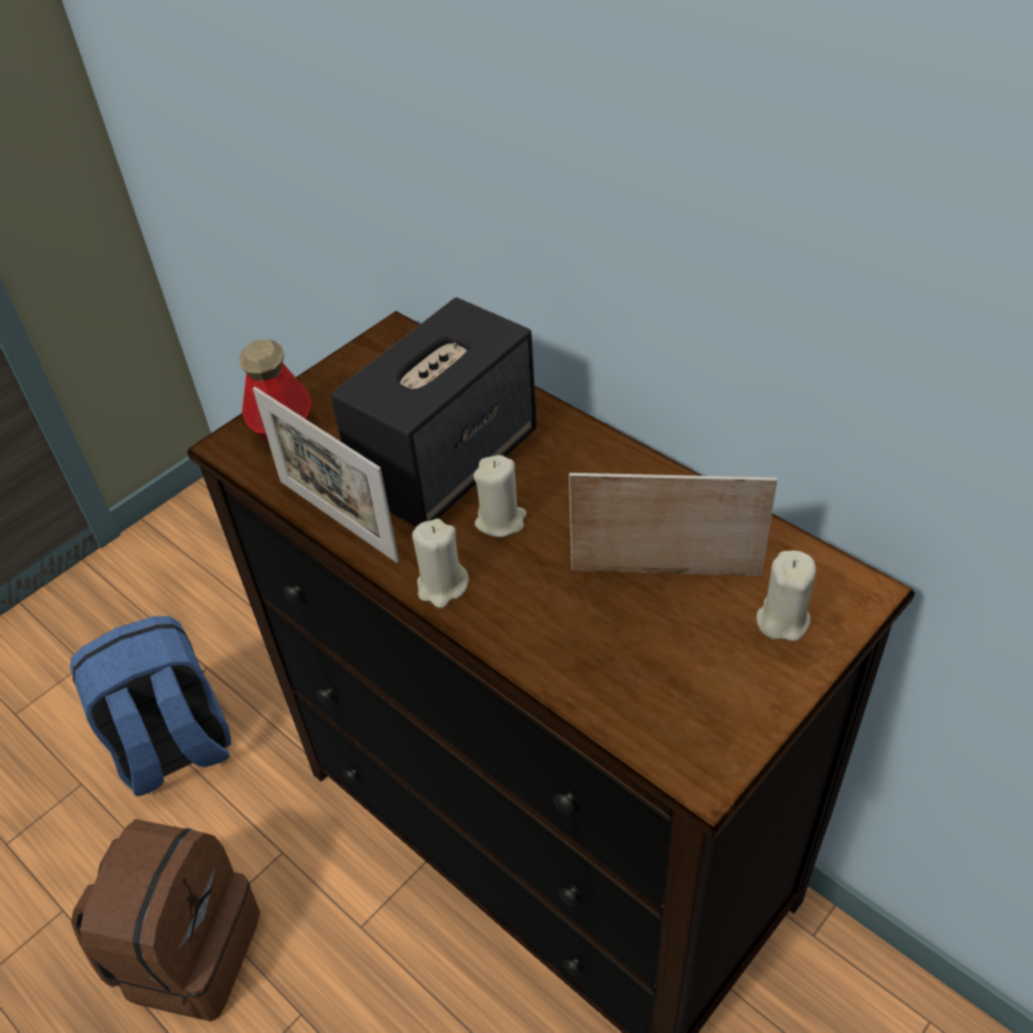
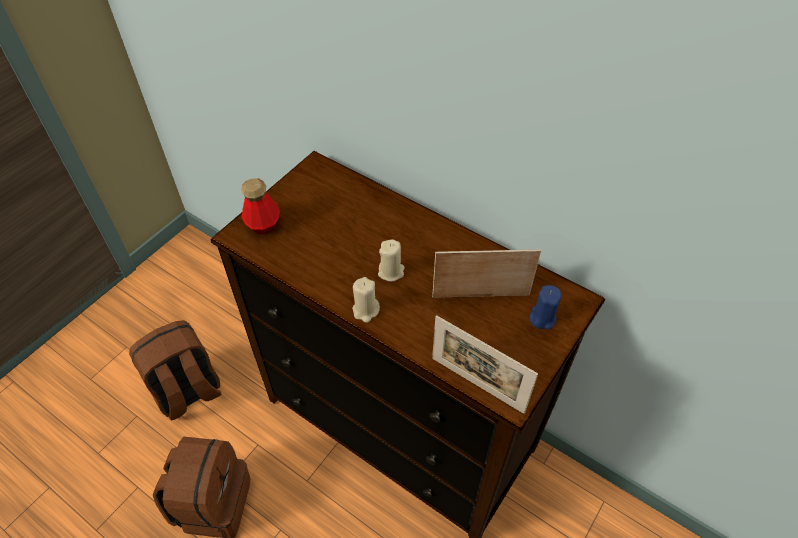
camera: 10 degrees left, 5 degrees up
blue backpack [70,616,231,796] -> brown backpack [129,320,222,421]
picture frame [253,387,399,563] -> picture frame moved to [432,315,538,414]
speaker [331,297,537,527] -> none
beige candle [756,551,816,641] -> blue candle [529,285,561,329]

